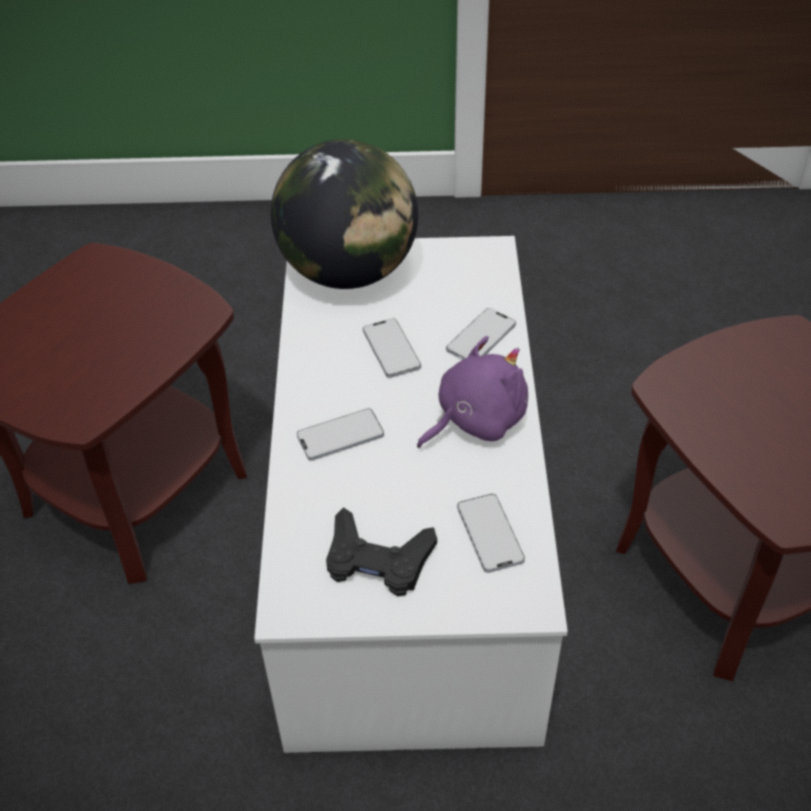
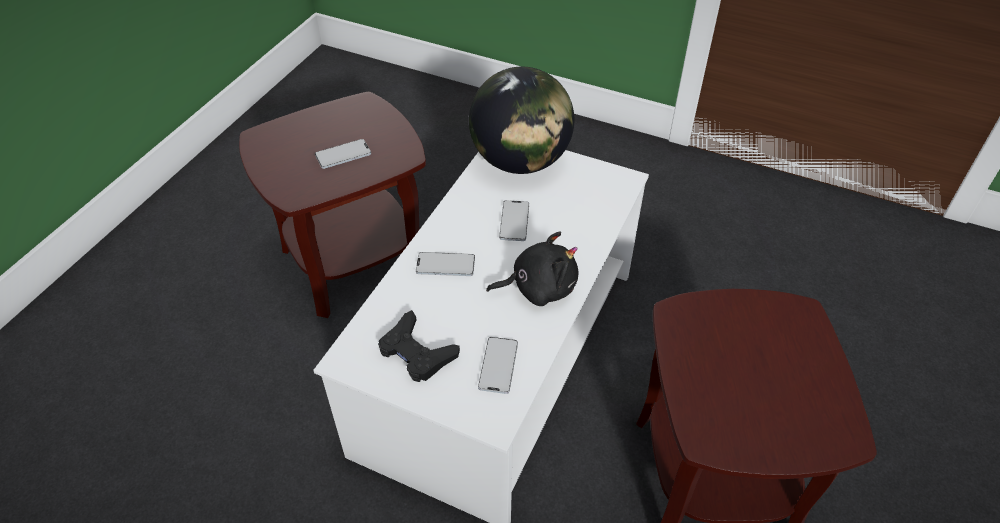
camera: 25 degrees right, 0 degrees up
purple plush toy [417,336,528,448] -> black plush toy [486,231,578,306]
phone [446,308,516,360] -> phone moved to [315,139,371,169]

